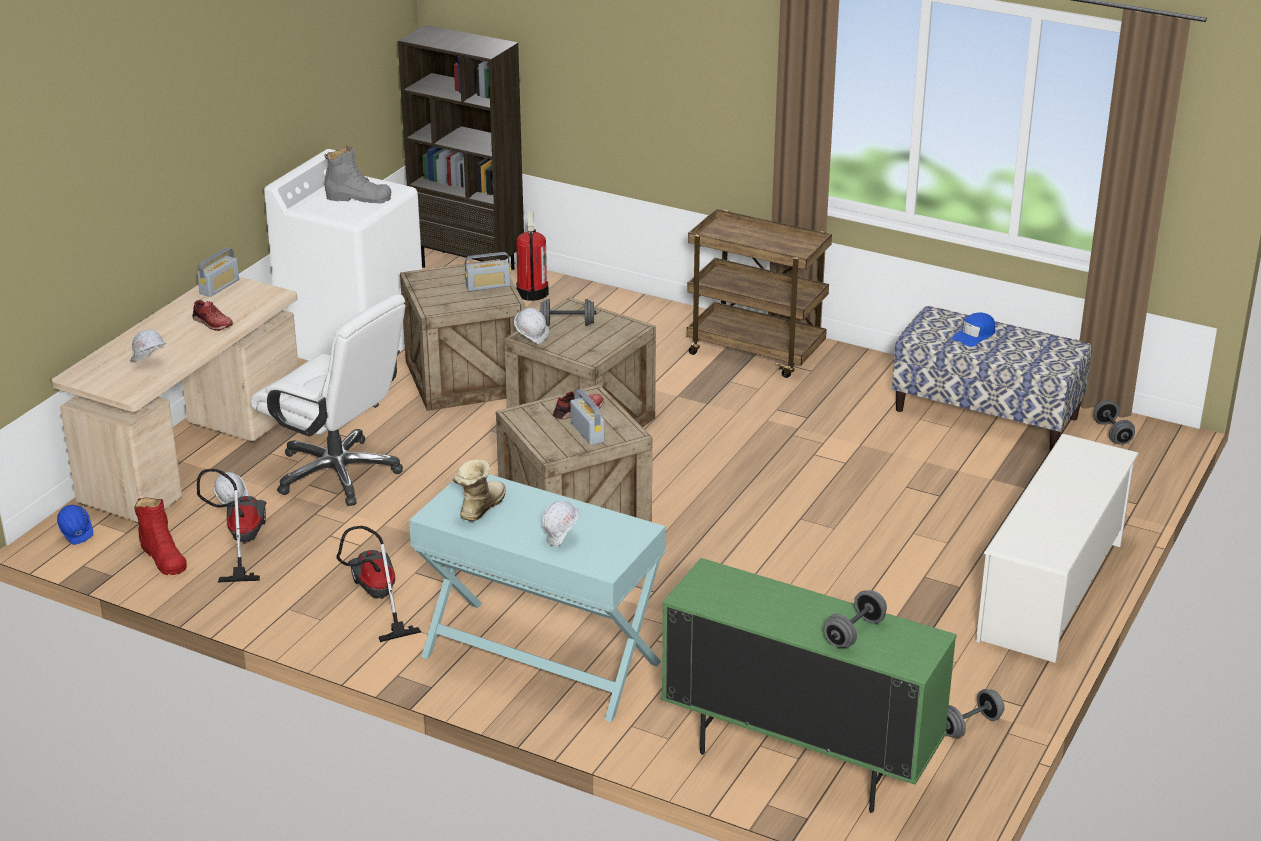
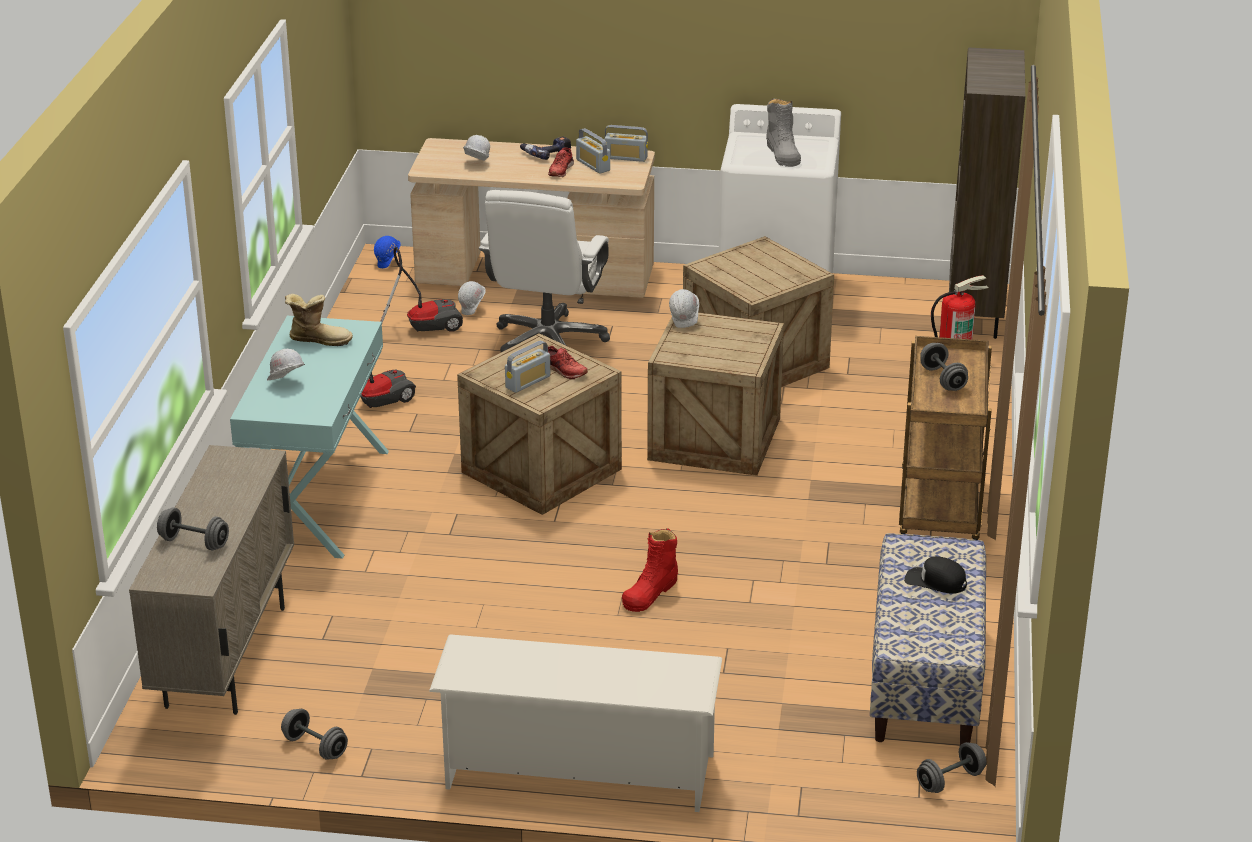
camera: 70 degrees right, 0 degrees up
red boot [134,498,187,575] -> red boot moved to [622,528,678,612]
radio [465,252,511,291] -> radio moved to [576,128,610,174]
grey dumbbell [540,299,596,326] -> grey dumbbell moved to [920,343,968,391]
green cabinet [662,558,957,813] -> beige cabinet [129,445,294,715]
blue cap [952,312,995,347] -> black cap [904,556,967,594]
none -> power drill [520,137,571,160]

